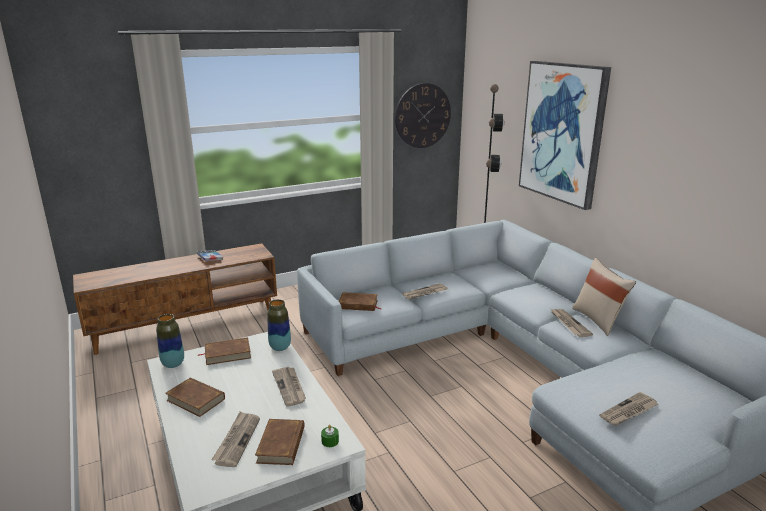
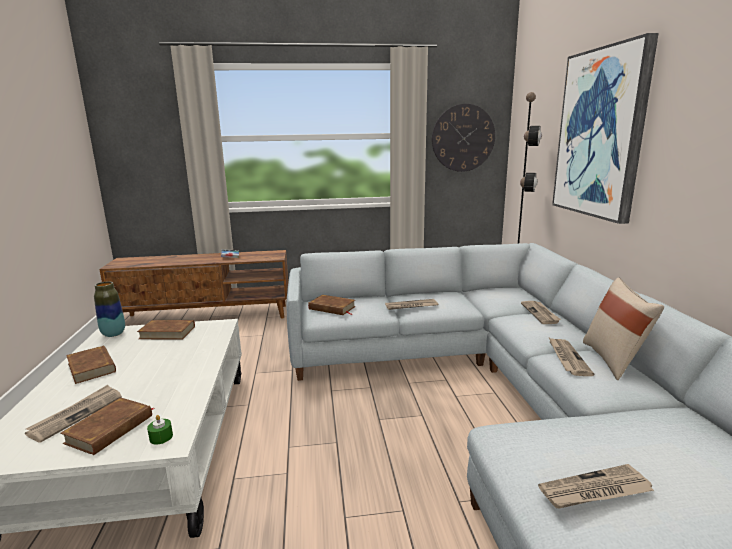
camera: 20 degrees right, 5 degrees down
vase [267,299,291,351] -> none
newspaper [272,367,306,406] -> newspaper moved to [521,301,561,324]

